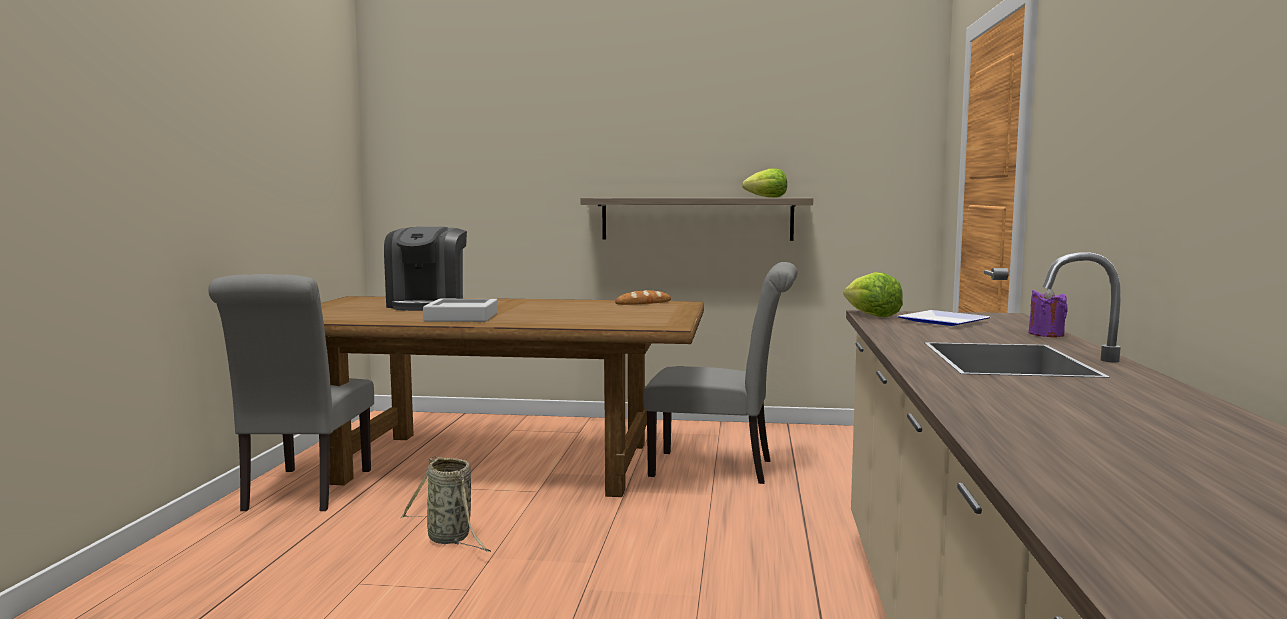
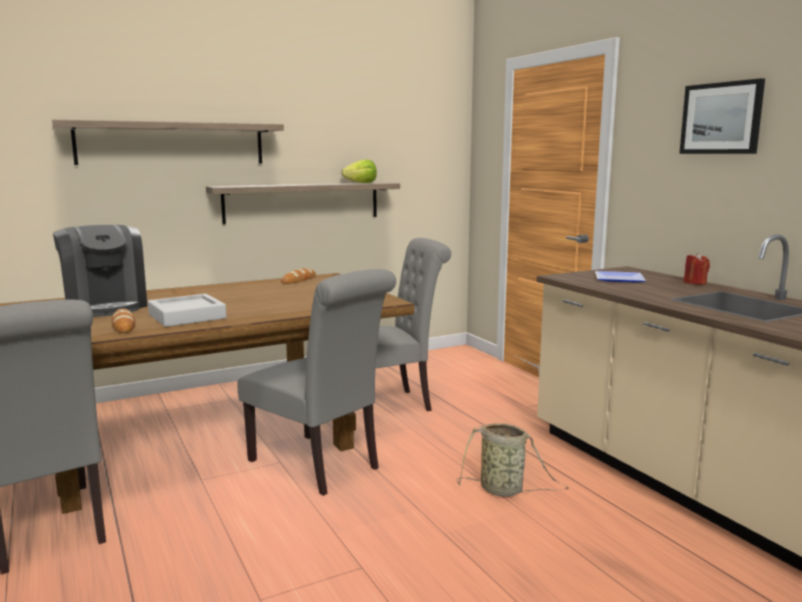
camera: 35 degrees left, 5 degrees up
basket [400,456,491,552] -> basket moved to [456,423,569,497]
lettuce [844,272,903,317] -> none
purple candle [1028,288,1068,337] -> red candle [683,253,710,285]
none -> shelf [52,120,284,165]
none -> bread [112,309,135,333]
none -> grey chair [237,269,396,496]
none -> picture [679,78,765,154]

